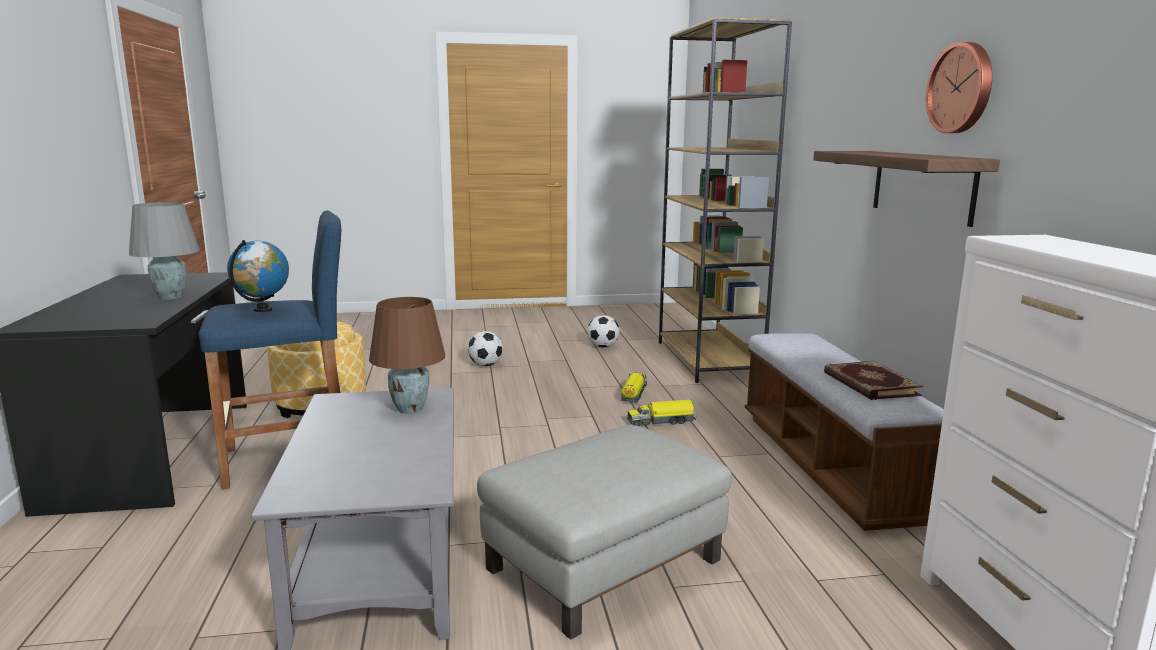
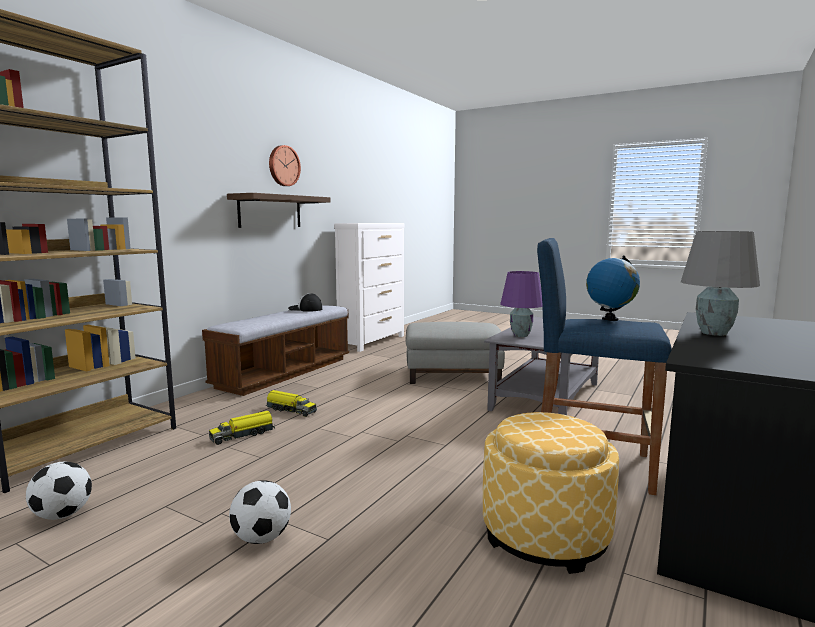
camera: 140 degrees left, 5 degrees down
brown table lamp [369,297,445,414] -> purple table lamp [500,271,542,337]
book [824,361,923,400] -> cap [288,293,322,312]

